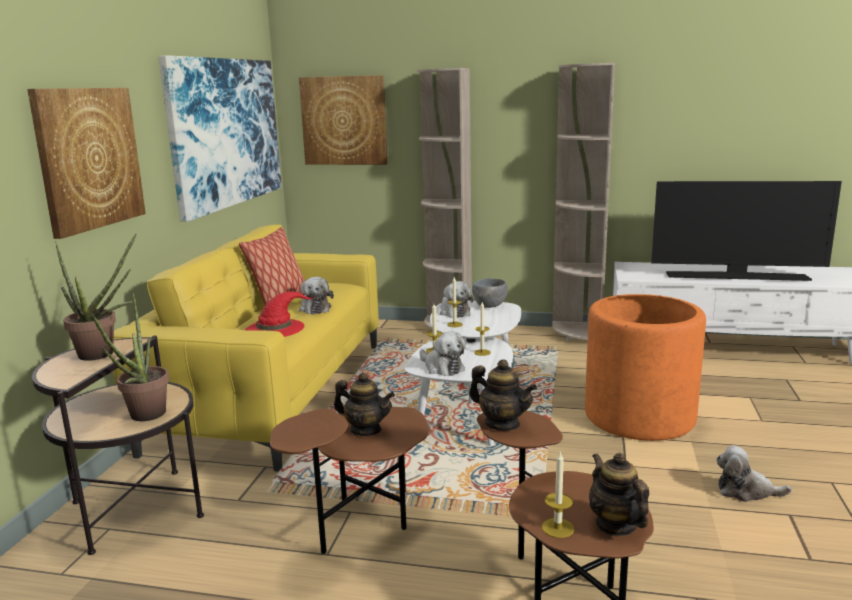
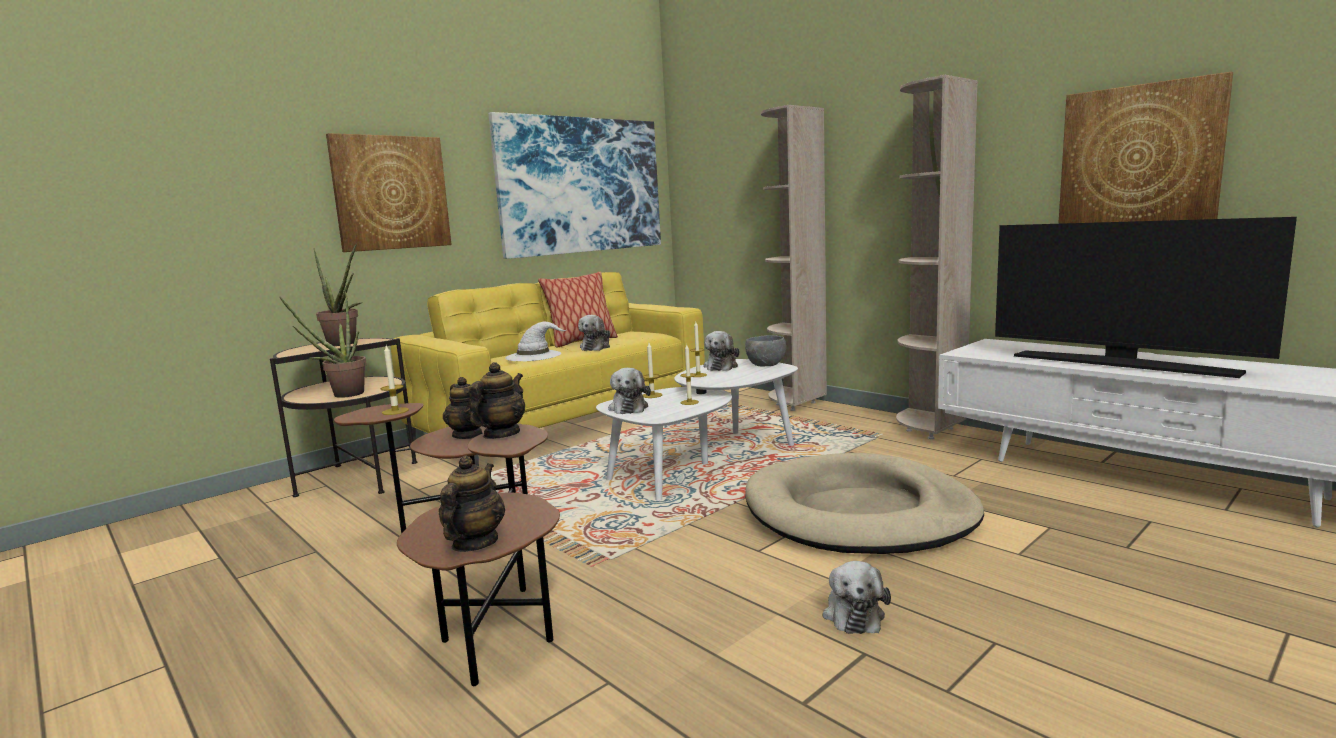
camera: 35 degrees right, 5 degrees down
red hat [245,291,315,337] -> white hat [505,322,566,361]
picture [299,75,387,165] -> picture moved to [1058,72,1233,224]
teapot [469,359,537,431] -> teapot turned 135 degrees counterclockwise [469,362,525,439]
candle [542,452,574,538] -> candle moved to [380,345,409,415]
orange planter [585,294,706,441] -> beige dog bed [745,453,984,554]
plush toy [716,445,792,502] -> plush toy turned 135 degrees counterclockwise [823,561,891,634]

